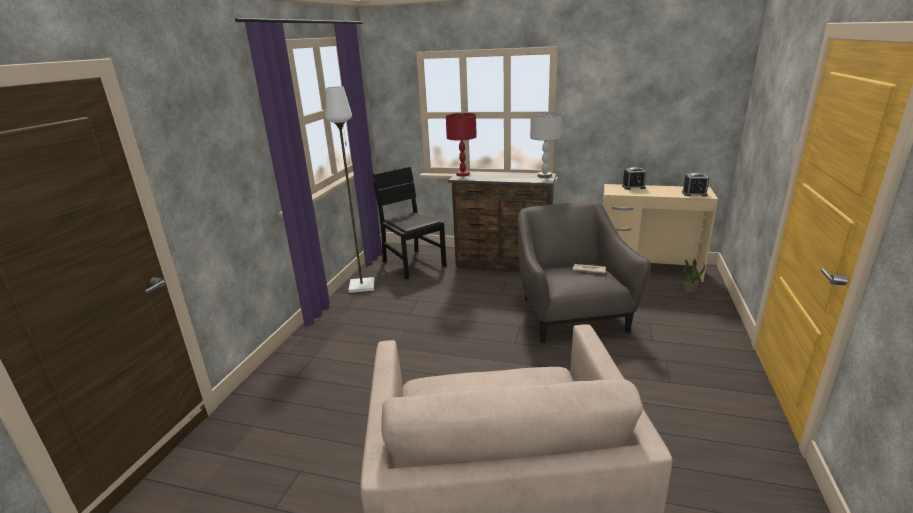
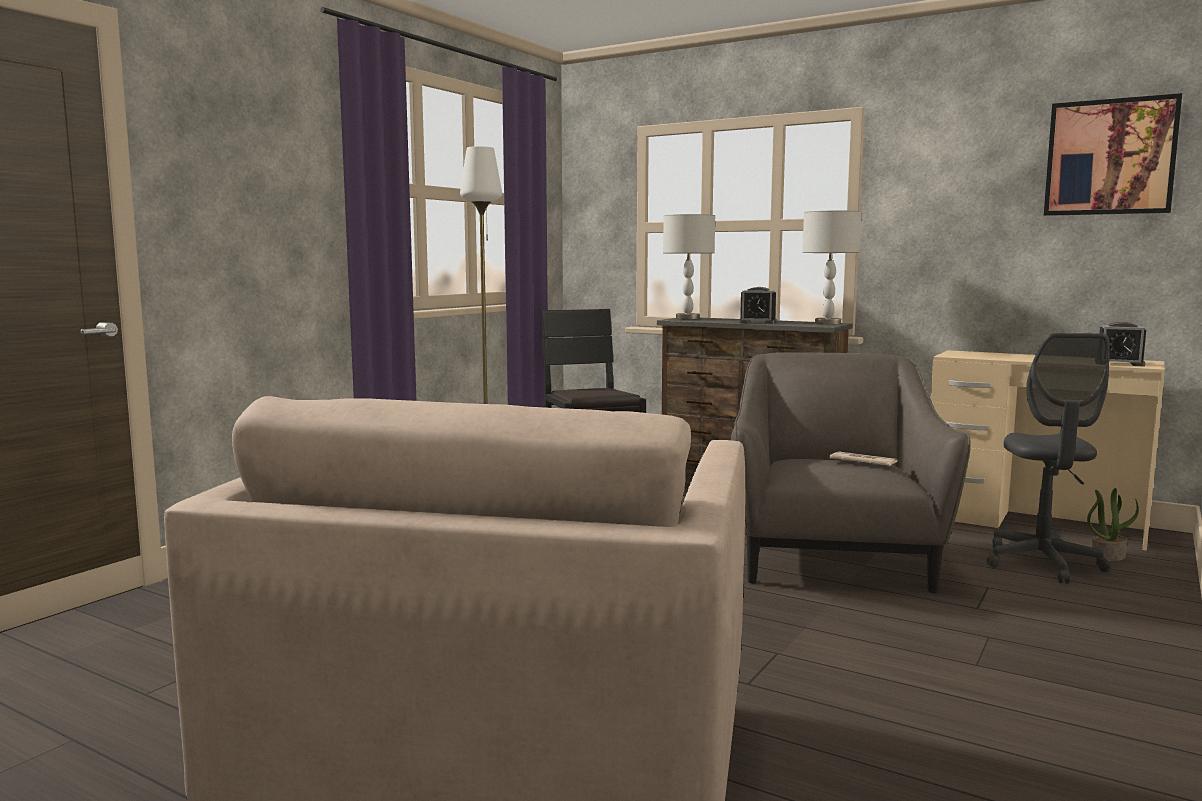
camera: 15 degrees right, 15 degrees down
red table lamp [446,113,477,176] -> grey table lamp [663,214,715,319]
alarm clock [622,167,646,190] -> alarm clock moved to [739,287,777,324]
none -> grey office chair [987,333,1110,583]
none -> picture [1044,93,1182,216]

